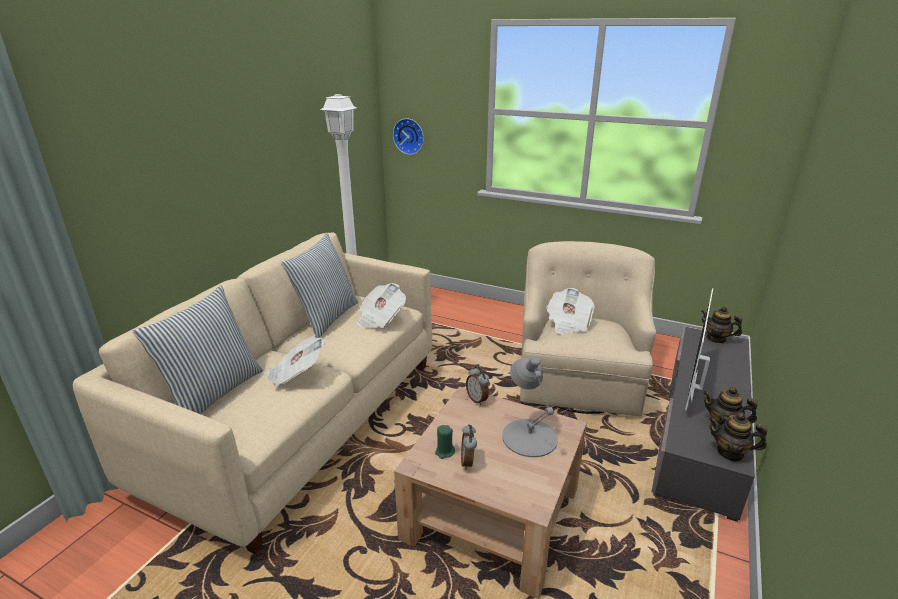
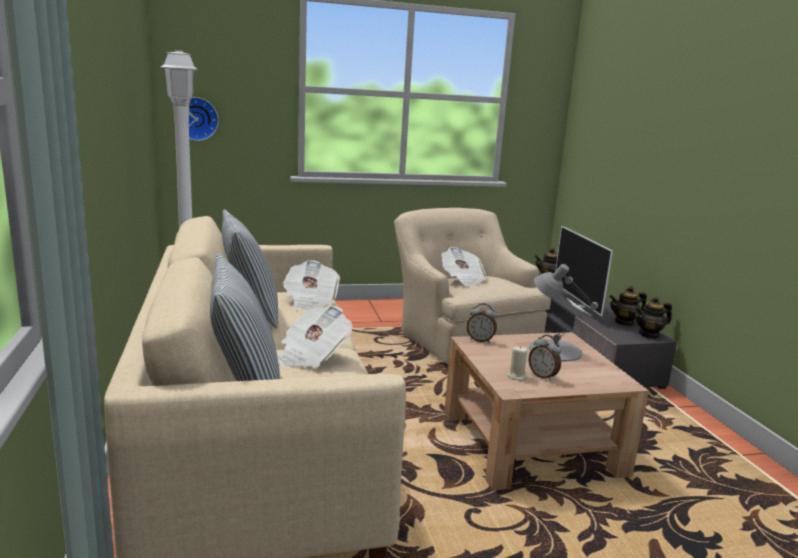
camera: 40 degrees left, 10 degrees down
green candle [435,425,455,459] -> beige candle [508,346,528,381]

